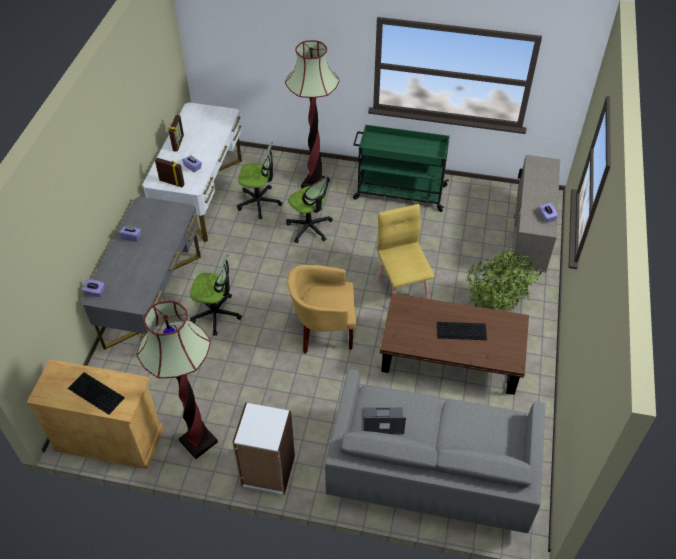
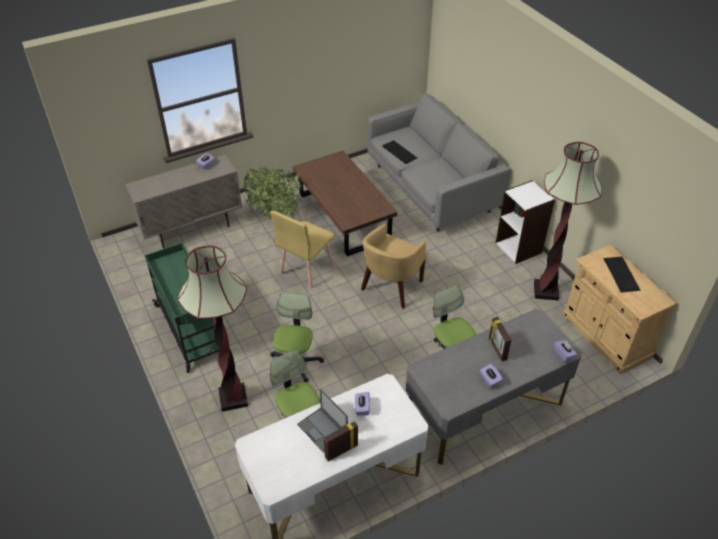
camera: 130 degrees left, 5 degrees down
picture frame [155,158,185,187] -> picture frame moved to [489,317,511,361]
yellow armchair [287,265,356,354] -> yellow armchair turned 75 degrees clockwise [361,224,428,309]
laptop [363,407,406,434] -> laptop moved to [297,389,348,453]
keyboard [437,322,487,340] -> keyboard moved to [382,140,417,164]

